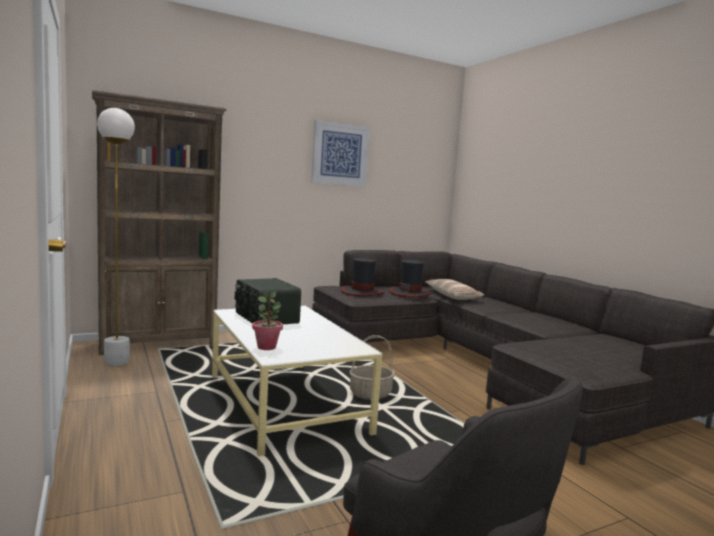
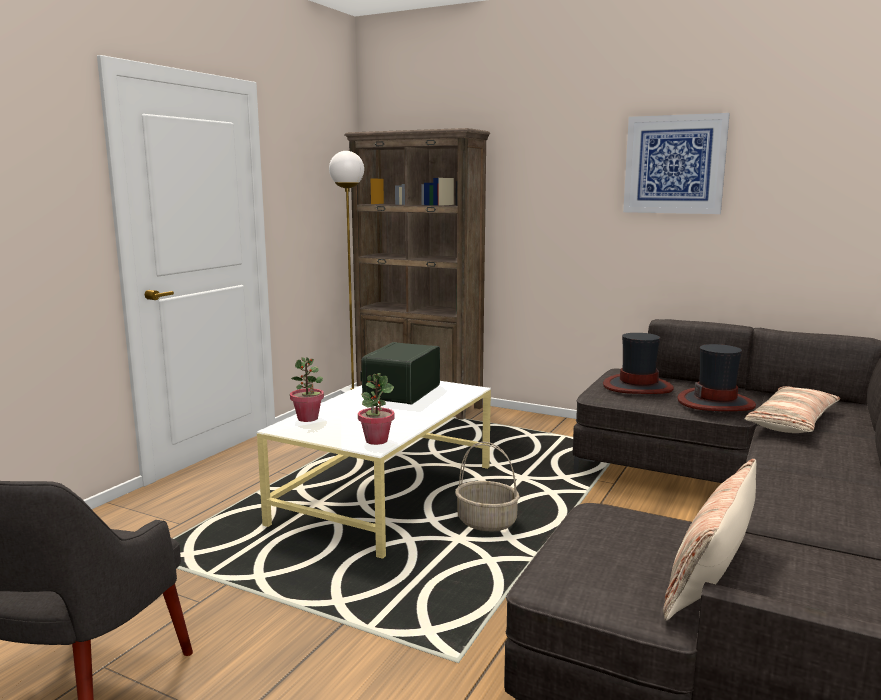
camera: 55 degrees right, 5 degrees up
none -> potted plant [358,373,395,445]
none -> pillow [663,459,756,621]

